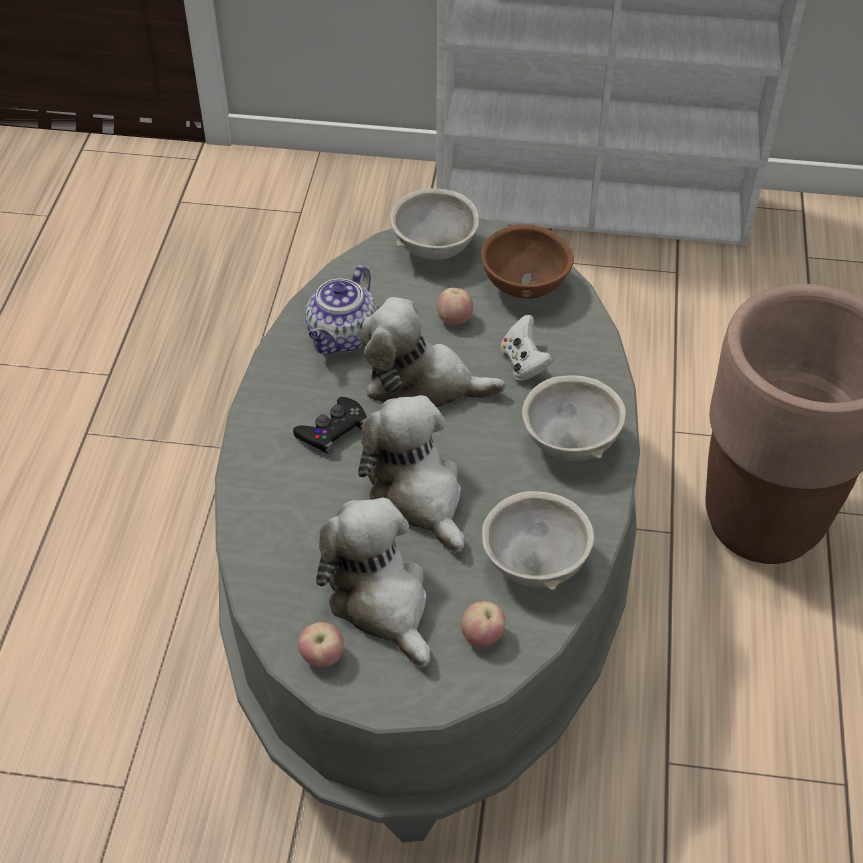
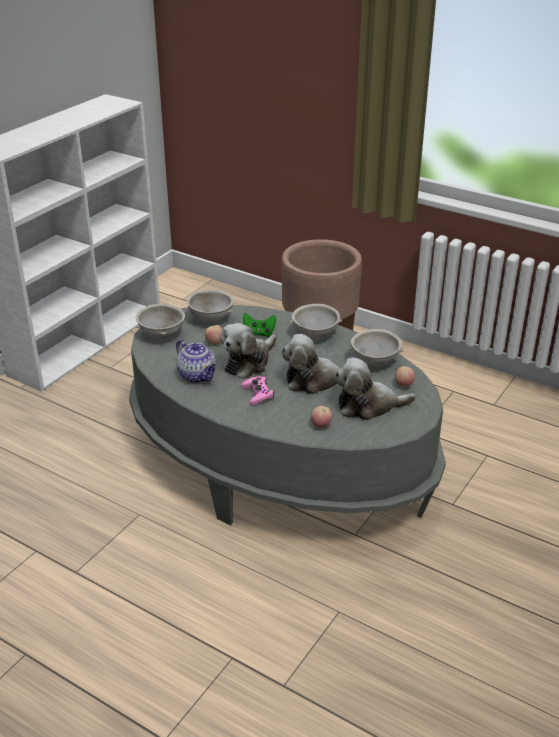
camera: 65 degrees left, 15 degrees down
black game controller [293,397,367,455] -> pink game controller [241,376,274,406]
apple [298,622,344,667] -> apple moved to [311,406,333,428]
brown bowl [481,224,574,299] -> grey bowl [187,290,234,323]
white game controller [501,315,554,381] -> green game controller [243,313,276,337]

